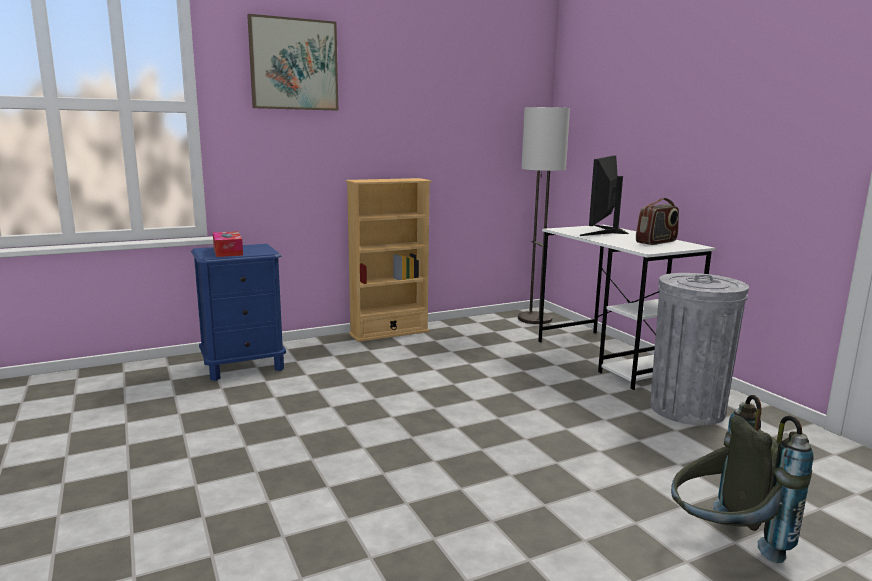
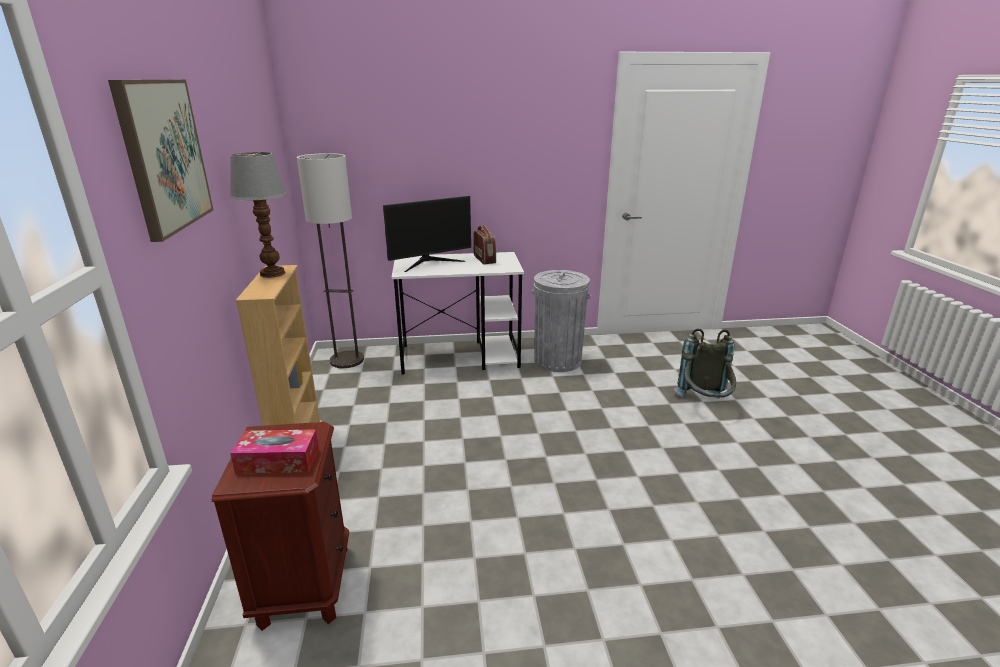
camera: 70 degrees left, 10 degrees up
blue nightstand [191,244,286,381] -> brown nightstand [212,422,349,631]
monitor [580,155,629,236] -> monitor turned 75 degrees counterclockwise [383,196,471,272]
none -> table lamp [230,152,287,278]

